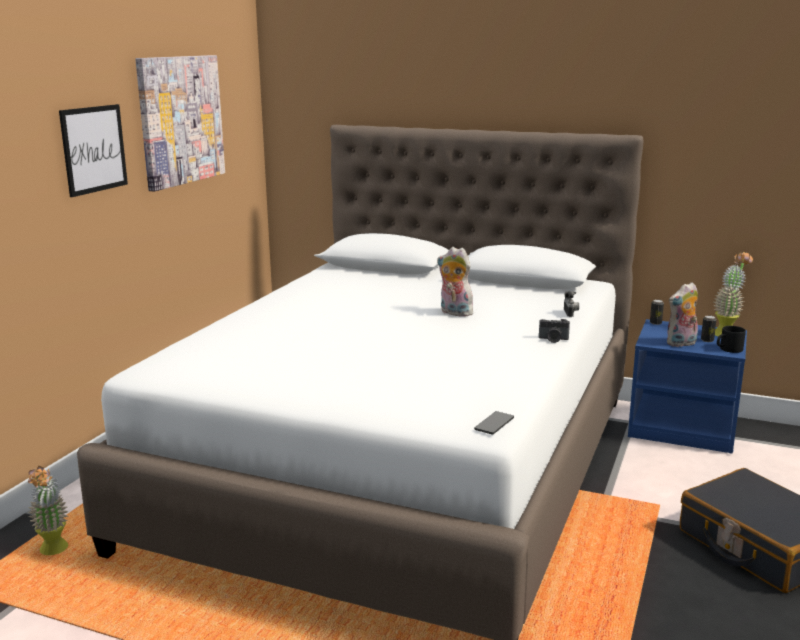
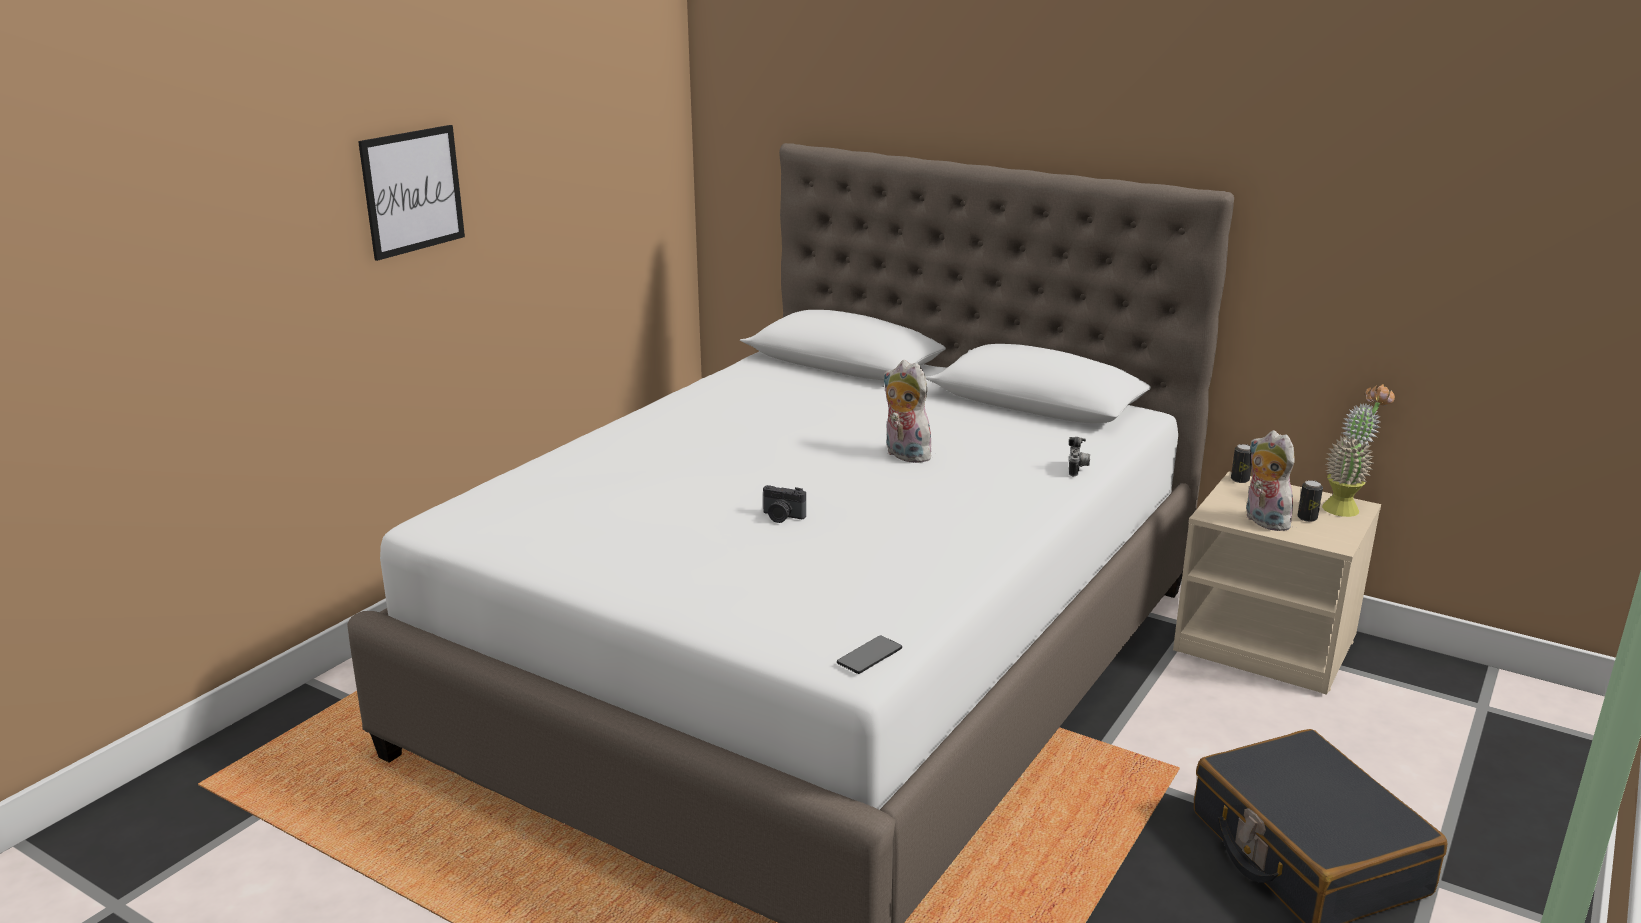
camera: 10 degrees right, 5 degrees up
potted plant [28,466,69,555] -> none
picture [135,55,225,192] -> none
camera [539,319,570,343] -> camera moved to [763,485,806,523]
blue nightstand [628,319,747,454] -> beige nightstand [1173,471,1381,695]
plush toy [667,282,698,347] -> plush toy turned 75 degrees clockwise [1246,430,1295,531]
black mug [717,326,746,353] -> none

